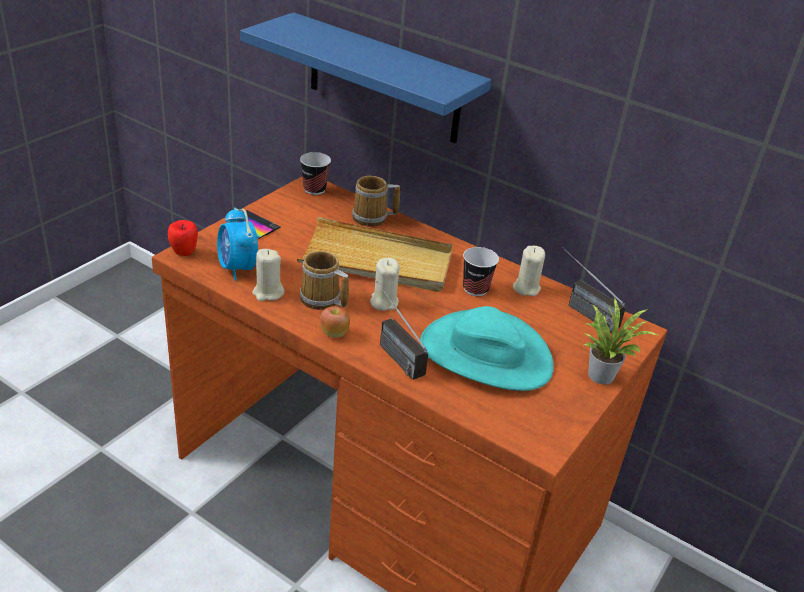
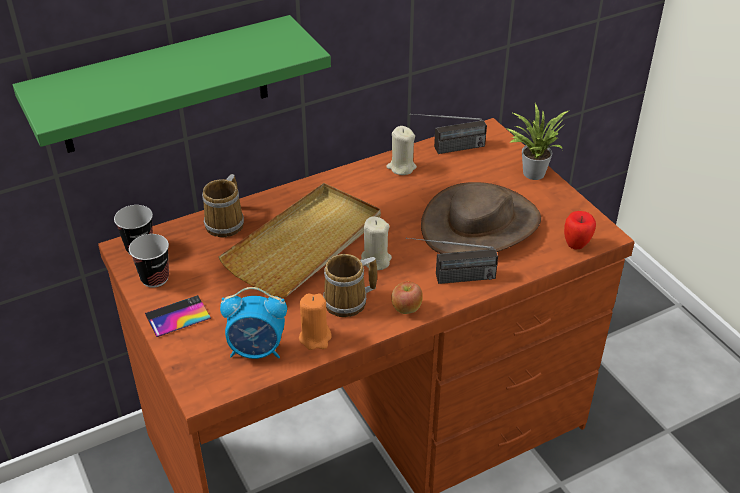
camera: 60 degrees left, 5 degrees up
apple [168,220,198,256] -> apple moved to [564,211,596,250]
blue shelf [240,12,491,143] -> green shelf [13,15,331,153]
beige candle [252,249,284,301] -> orange candle [299,293,332,350]
turquoise hat [420,306,554,391] -> brown hat [421,182,541,254]
cup [463,247,499,296] -> cup moved to [129,234,169,288]

